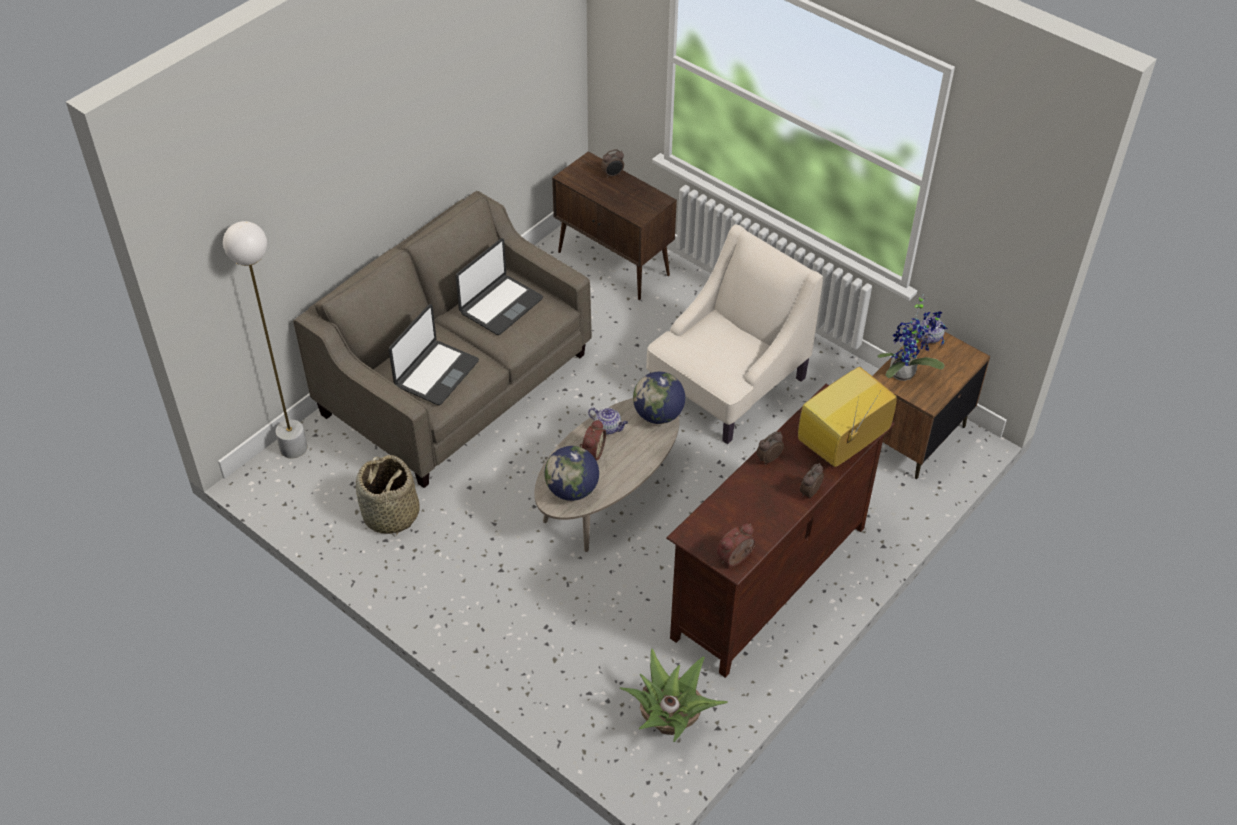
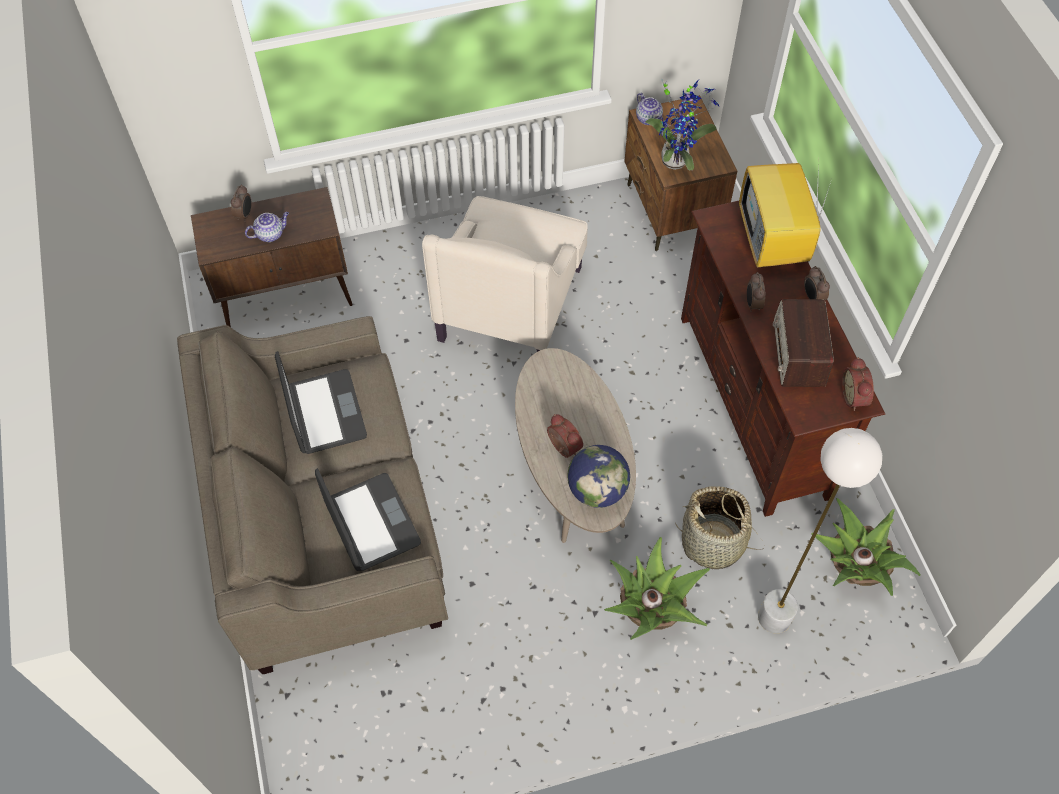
camera: 55 degrees left, 10 degrees up
white floor lamp [223,221,308,458] -> white floor lamp moved to [758,428,882,634]
basket [356,455,420,537] -> basket moved to [675,486,764,569]
teapot [588,407,628,434] -> teapot moved to [245,212,289,242]
globe [633,372,685,424] -> none
beige armchair [646,224,823,444] -> beige armchair turned 150 degrees counterclockwise [422,196,588,352]
none -> potted plant [604,537,710,640]
none -> radio [773,299,834,387]

